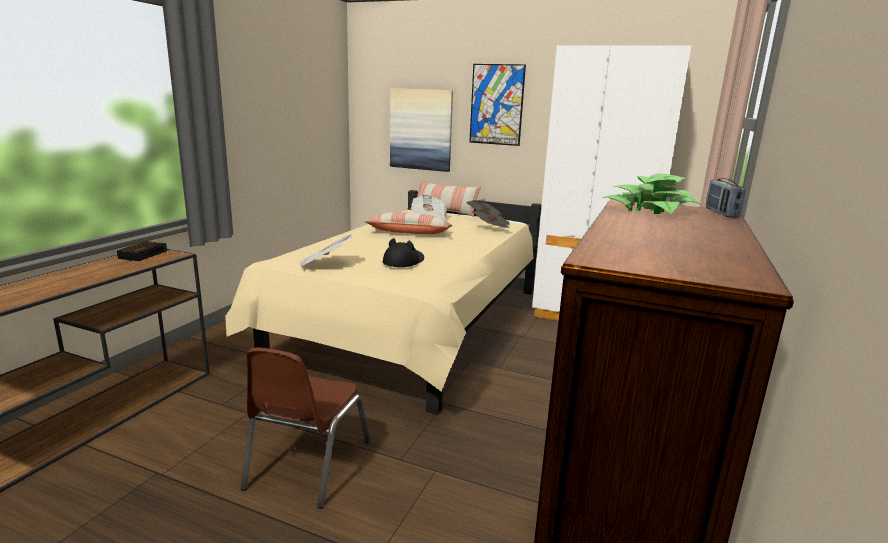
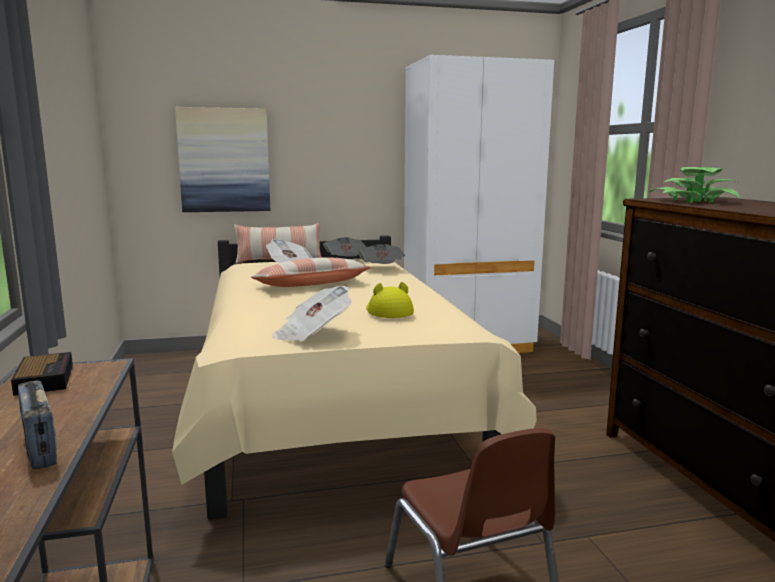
camera: 35 degrees left, 5 degrees down
black hat [383,238,424,267] -> yellow hat [366,282,414,318]
picture [469,64,526,146] -> none
radio [705,178,746,218] -> radio moved to [18,381,57,469]

